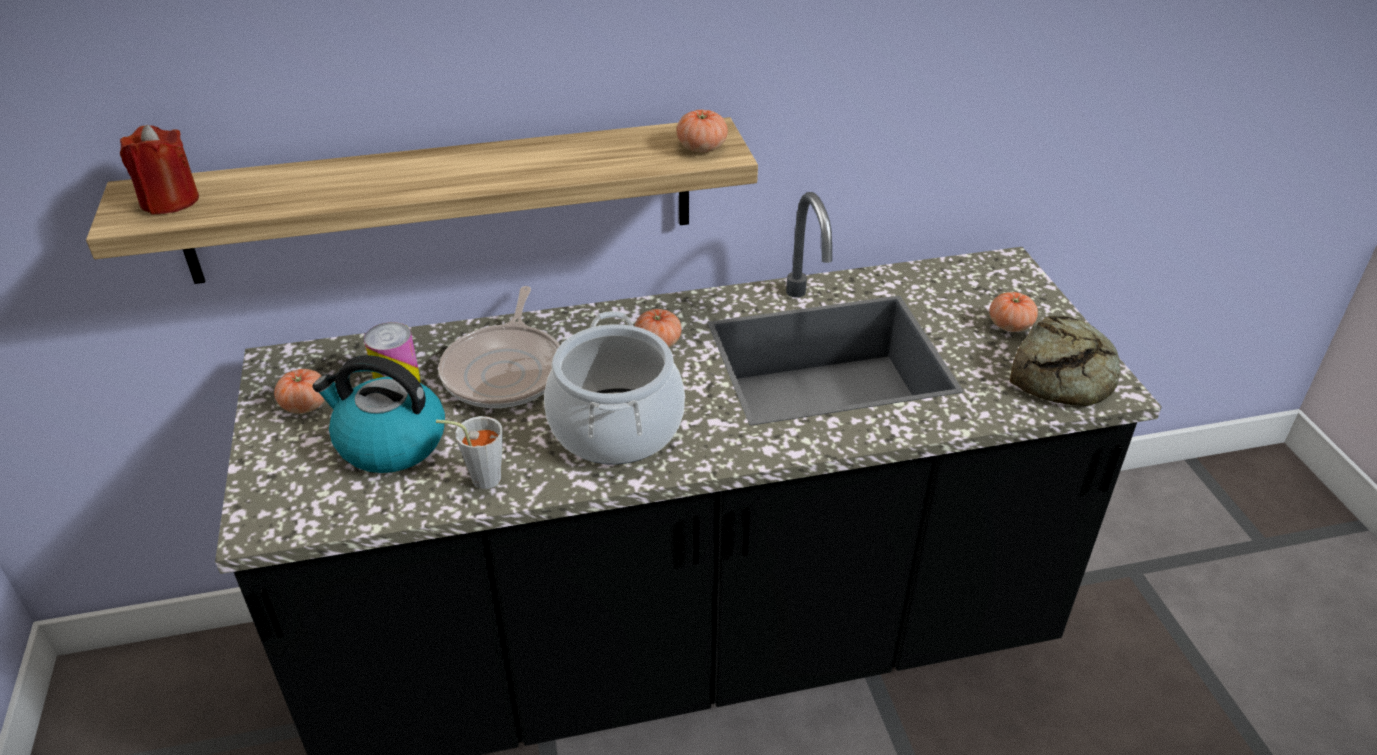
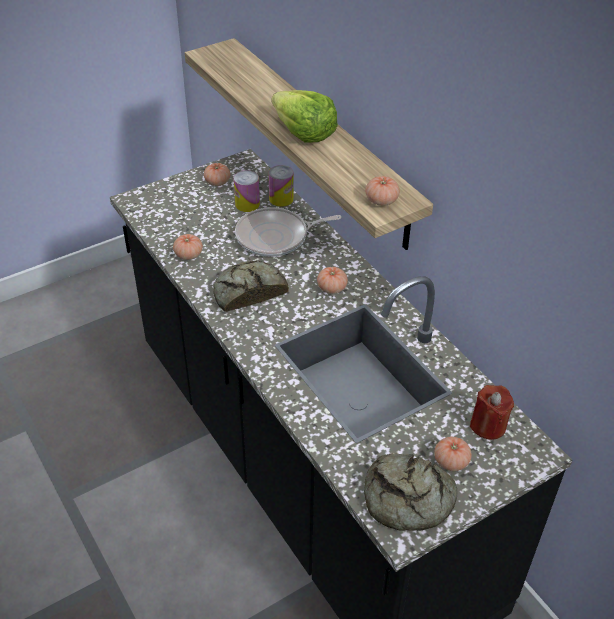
camera: 70 degrees right, 5 degrees up
red candle [120,125,199,215] -> red candle moved to [470,385,514,440]
kettle [313,355,445,473] -> none
grey cup [436,416,503,489] -> tomato [173,234,203,260]
cooking pot [544,311,685,465] -> bread [213,261,289,312]
none -> can [268,165,294,207]
none -> lettuce [271,90,338,143]

